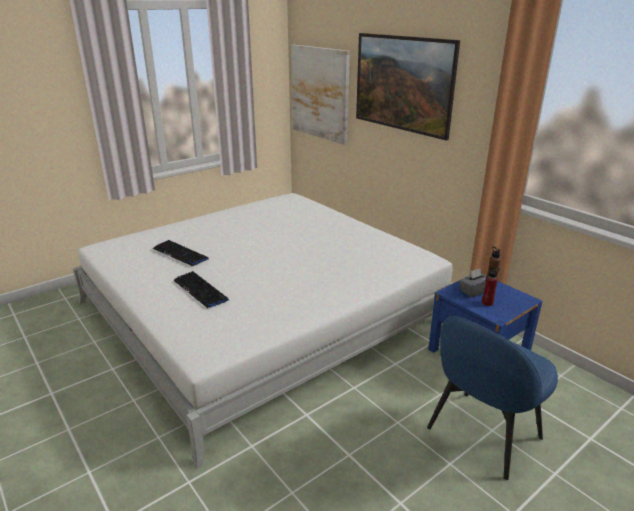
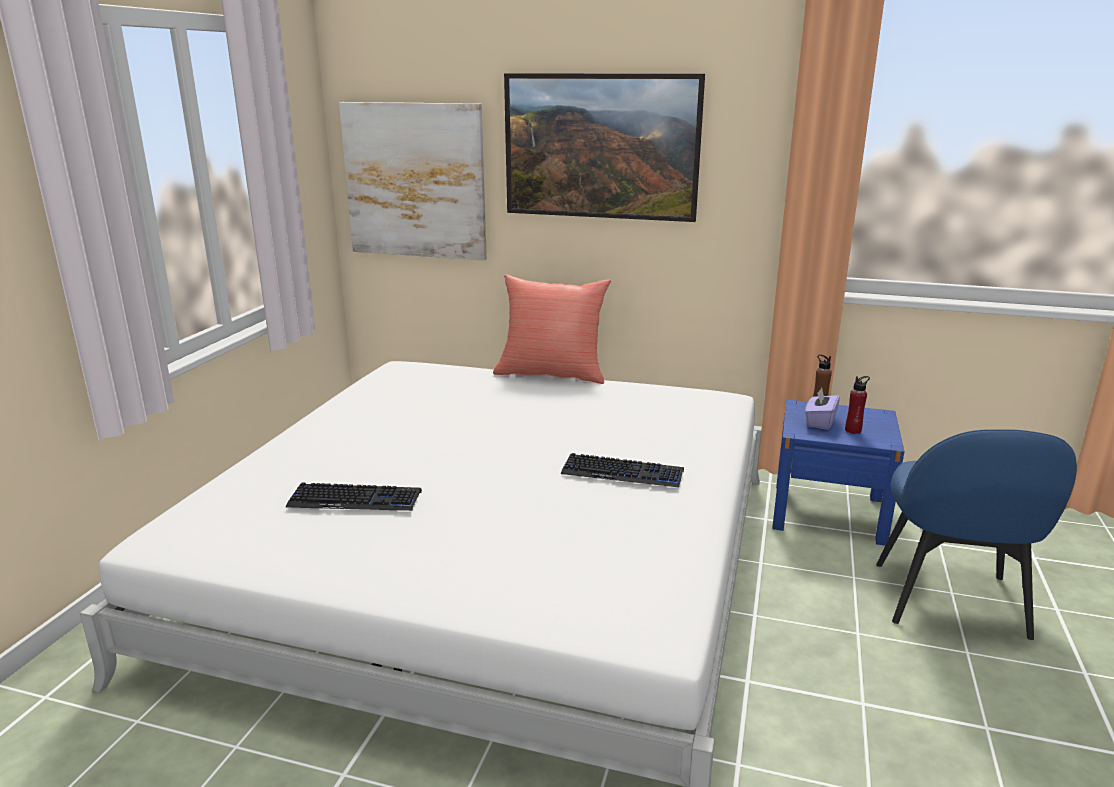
camera: 35 degrees left, 5 degrees down
keyboard [173,271,229,308] -> keyboard moved to [561,453,684,487]
grey tissue box [459,268,488,297] -> purple tissue box [805,387,840,430]
none -> red pillow [493,274,611,384]

